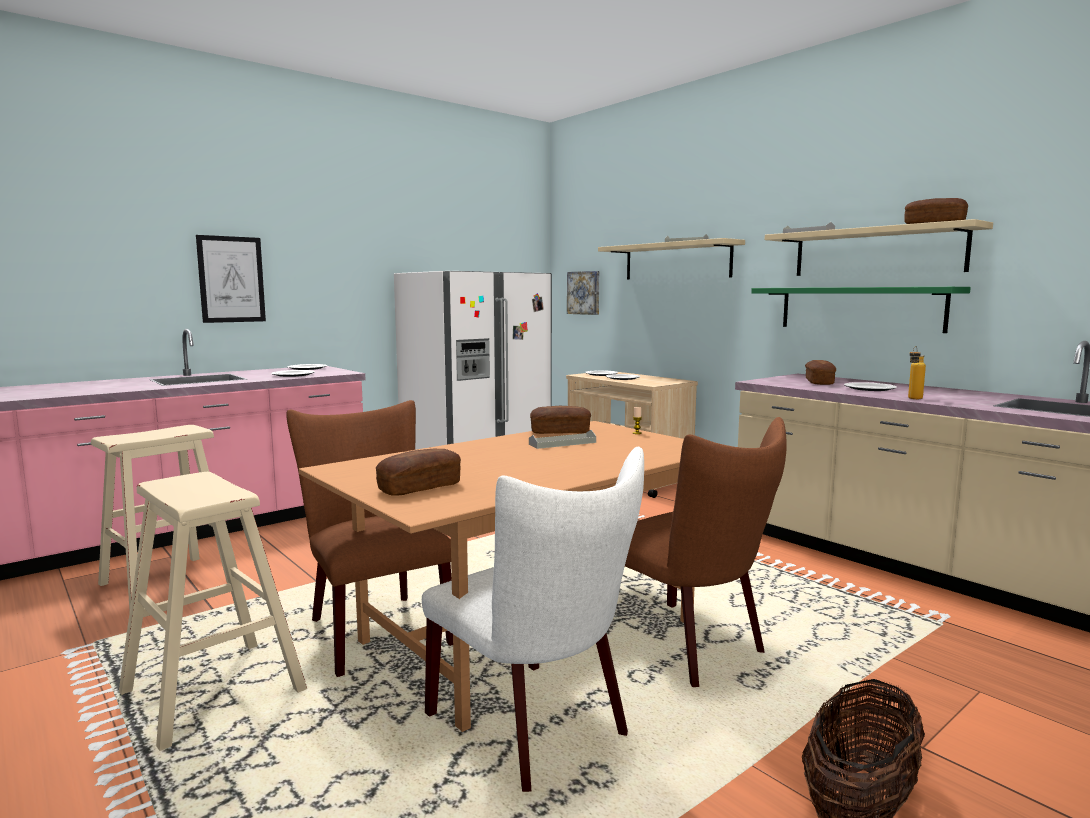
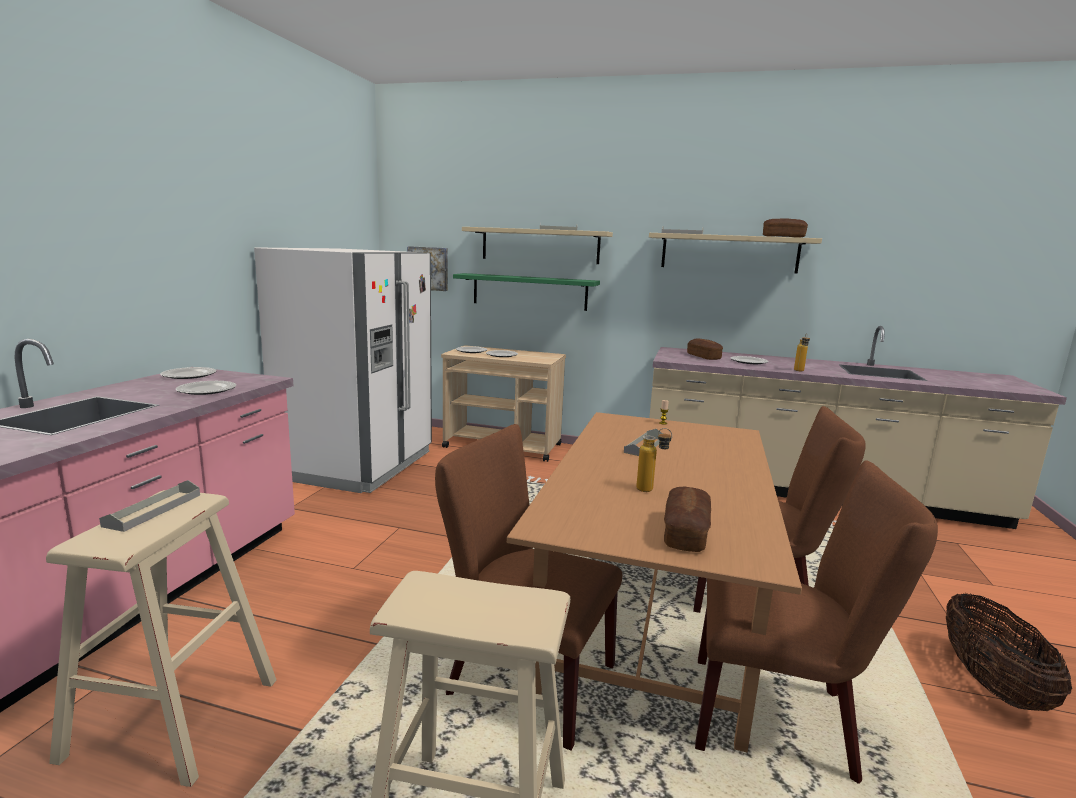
camera: 35 degrees left, 5 degrees up
picture [196,235,266,323] -> none
white chair [422,447,644,792] -> brown chair [695,460,938,784]
bread [530,406,591,434] -> none
green shelf [751,287,971,333] -> green shelf moved to [453,273,600,311]
none -> grey tray [99,480,200,532]
none -> bottle [636,428,672,492]

